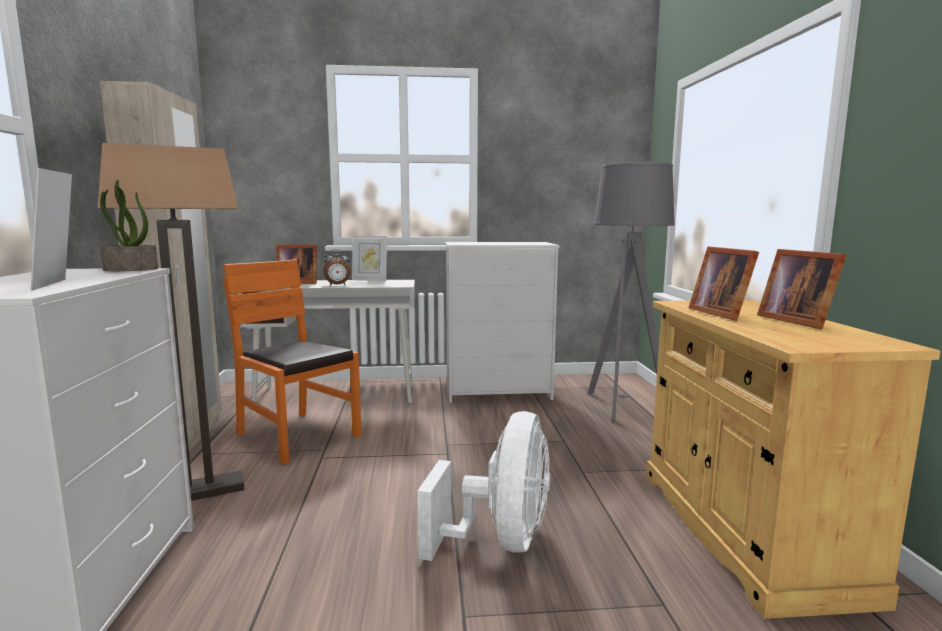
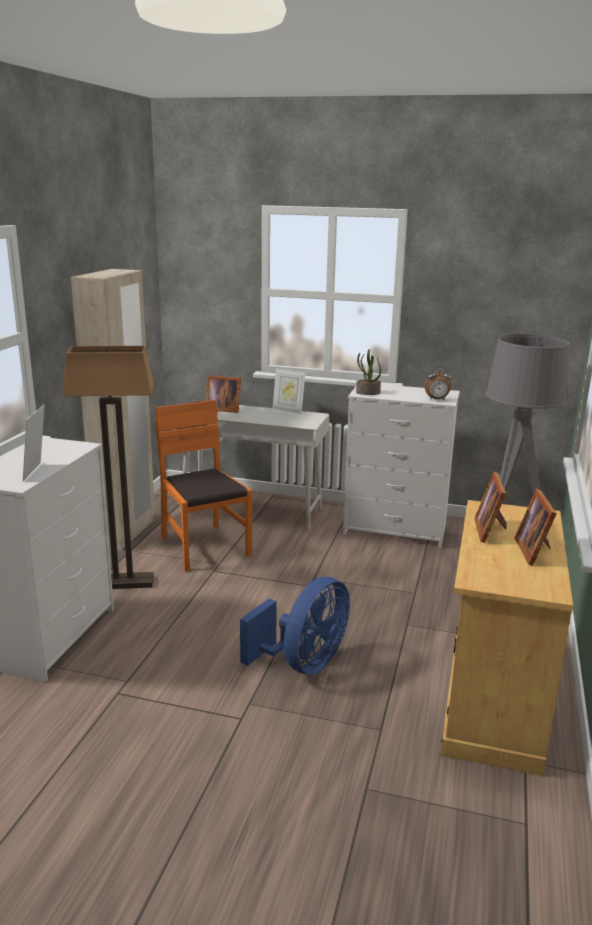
camera: 20 degrees right, 10 degrees up
potted plant [100,180,158,271] -> potted plant moved to [356,349,381,395]
alarm clock [323,249,351,285] -> alarm clock moved to [425,366,451,400]
white fan [417,411,550,561] -> blue fan [240,577,350,675]

